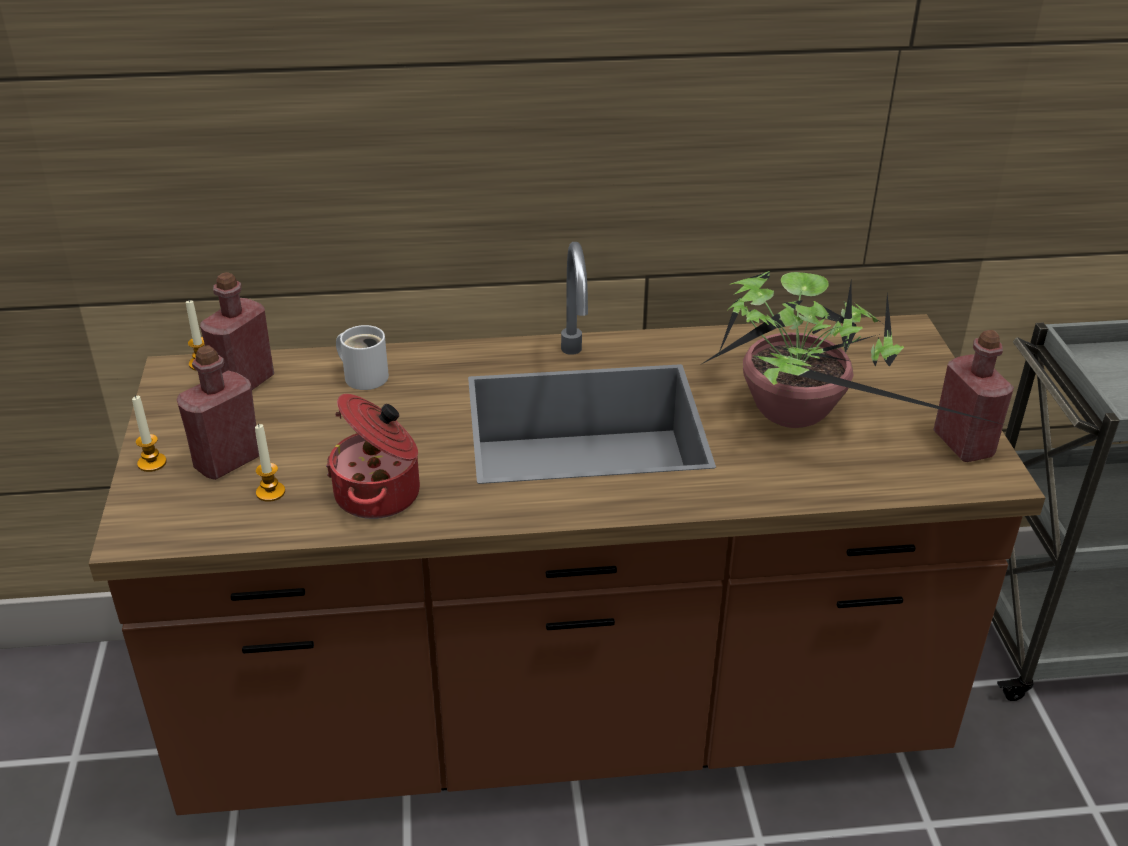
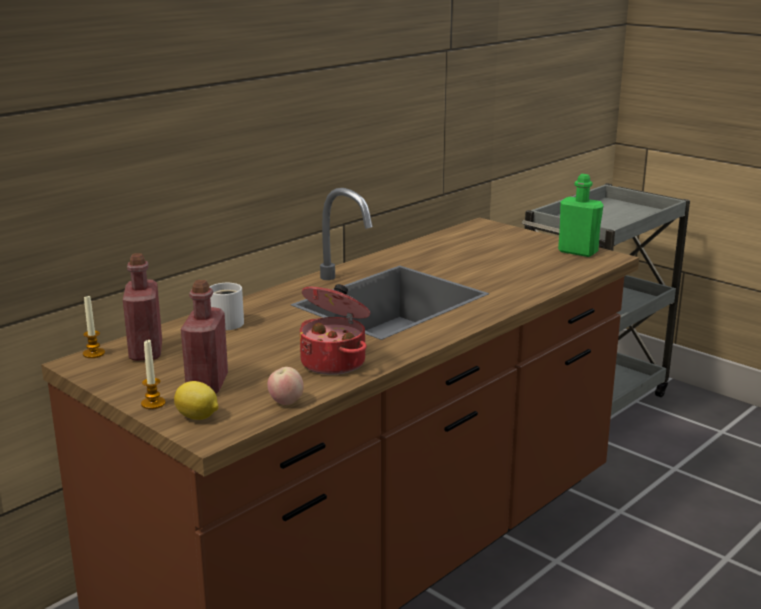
camera: 40 degrees left, 15 degrees down
candle [255,424,285,502] -> none
potted plant [700,271,1008,428] -> none
red bottle [933,330,1014,462] -> green bottle [558,174,603,257]
none -> lemon [174,381,218,420]
none -> apple [267,367,304,405]

